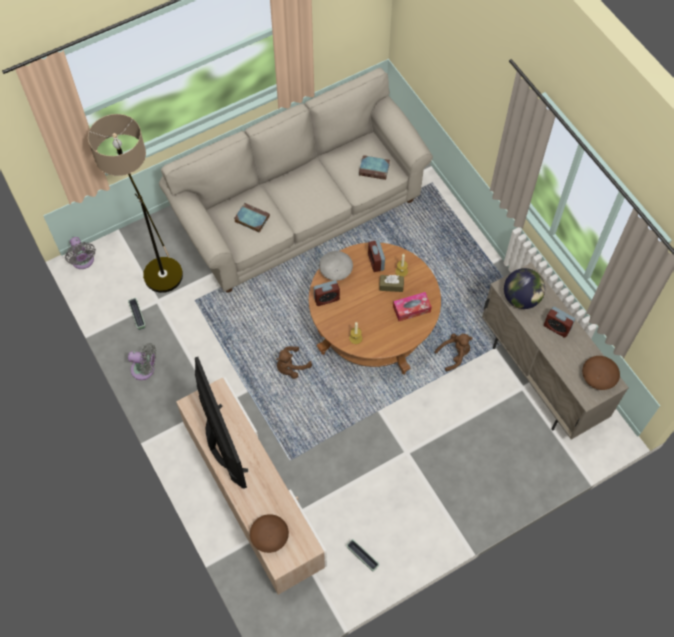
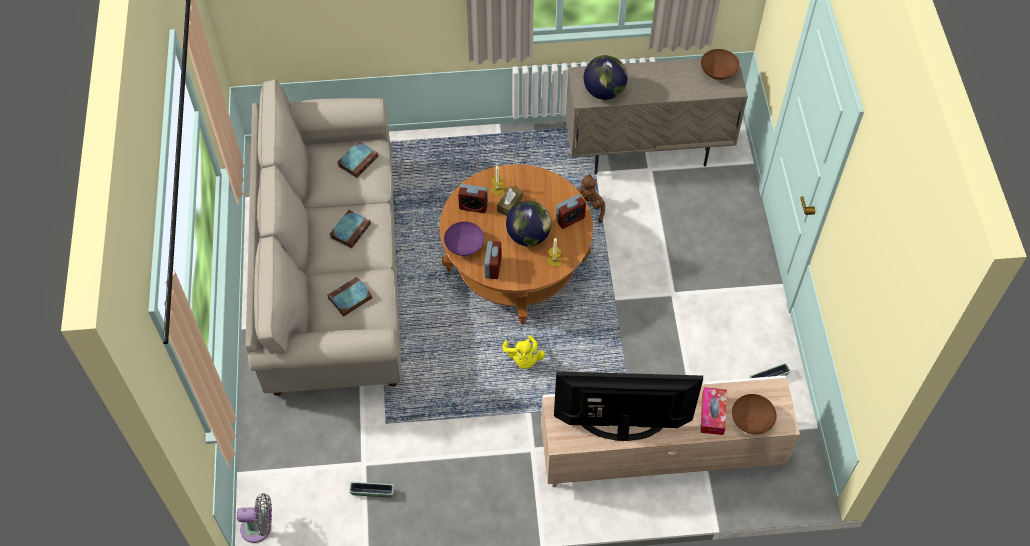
camera: 65 degrees left, 5 degrees down
floor lamp [88,114,183,293] -> none
grey fan [128,343,156,380] -> none
brown plush toy [276,346,312,379] -> yellow plush toy [502,335,545,369]
grey bowl [319,251,353,281] -> purple bowl [444,222,484,256]
tissue box [393,292,432,321] -> tissue box moved to [700,387,727,435]
alarm clock [544,307,575,338] -> alarm clock moved to [556,194,586,229]
none -> book [330,210,371,249]
none -> globe [506,201,551,246]

